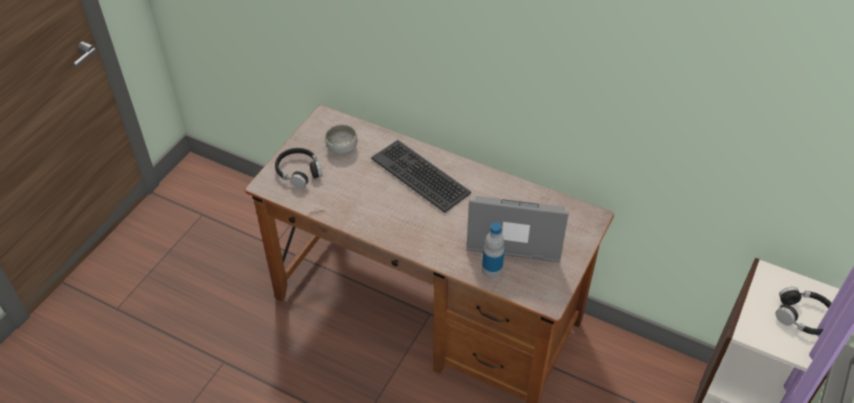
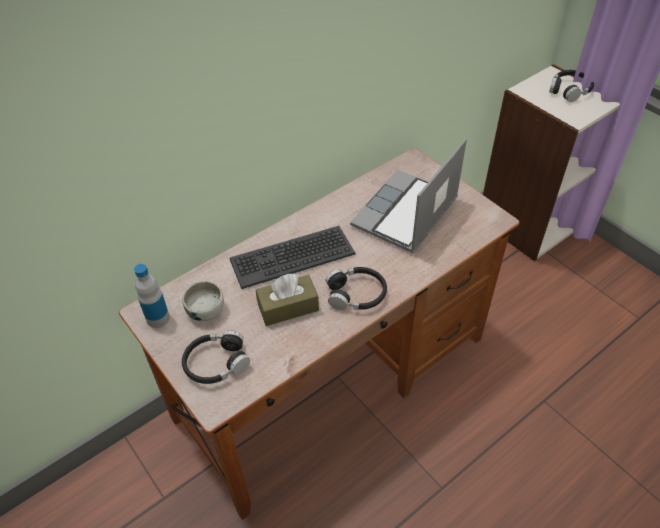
camera: 65 degrees left, 0 degrees up
bottle [482,222,505,278] -> bottle moved to [134,264,170,328]
none -> brown tissue box [256,273,319,326]
none -> black headphones [325,267,387,310]

